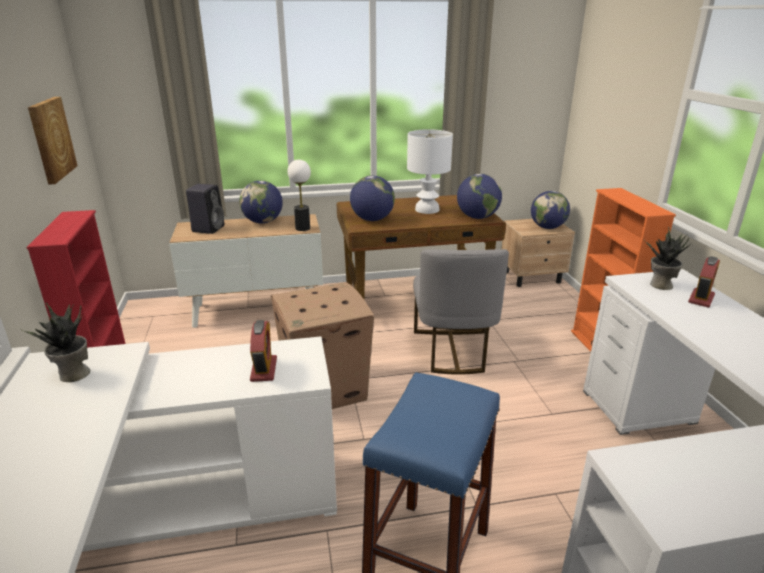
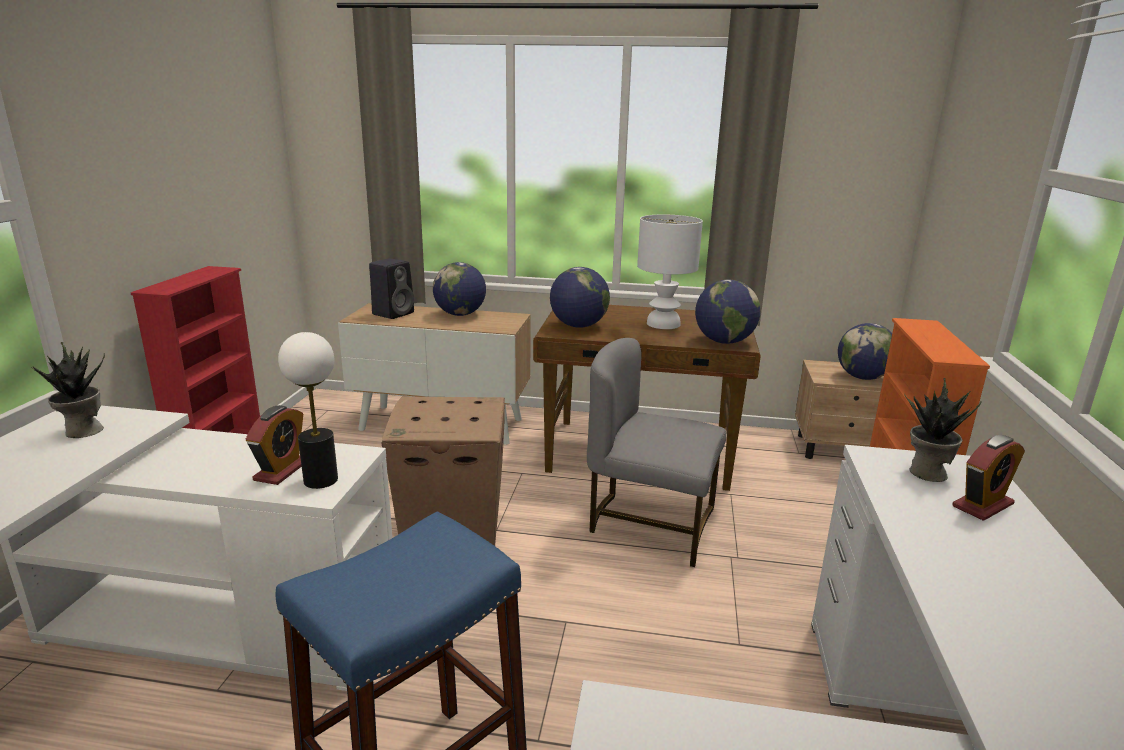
camera: 20 degrees right, 5 degrees down
picture [28,97,78,185] -> none
table lamp [287,160,311,231] -> table lamp moved to [278,332,338,489]
grey chair [413,249,509,375] -> grey chair turned 90 degrees clockwise [587,338,727,567]

